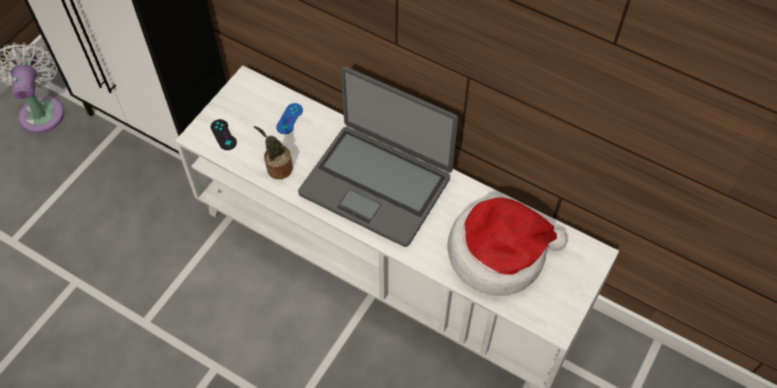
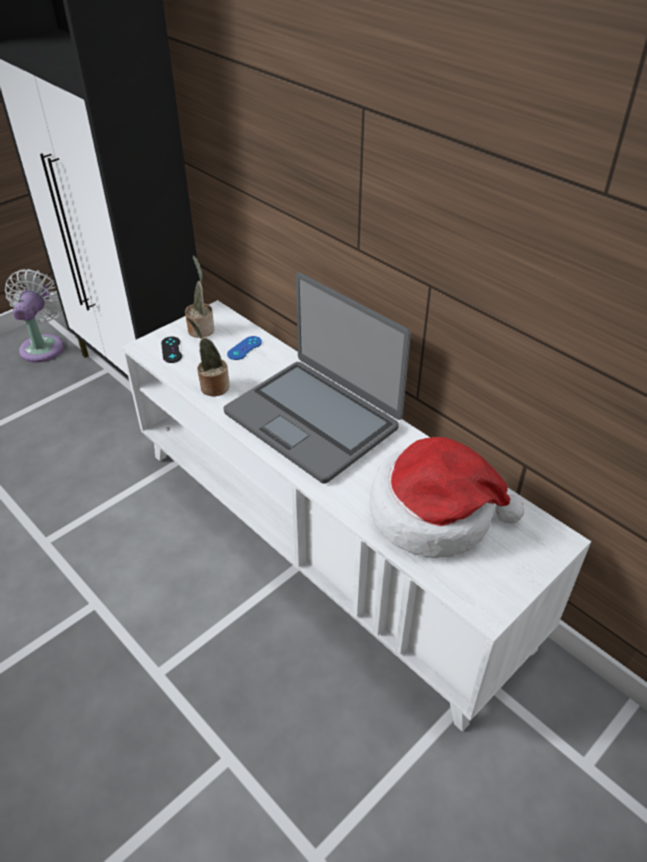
camera: 15 degrees right, 15 degrees down
none -> potted plant [185,256,214,338]

